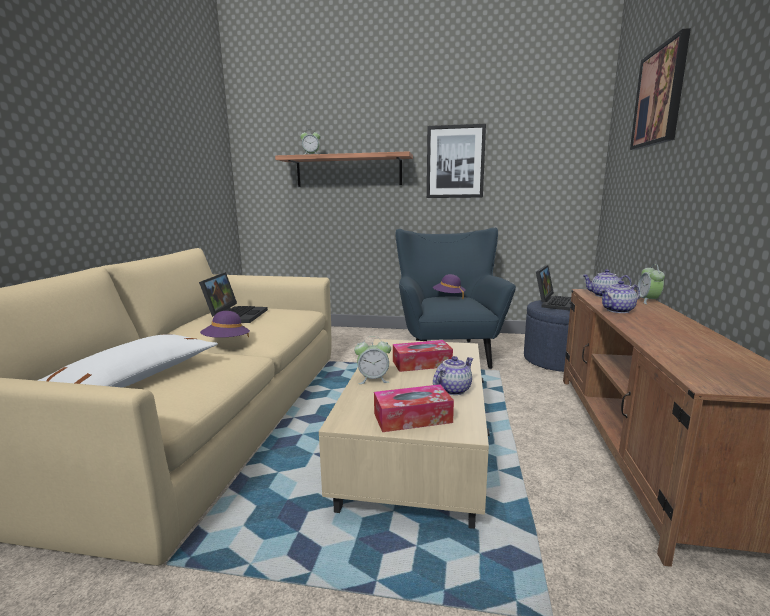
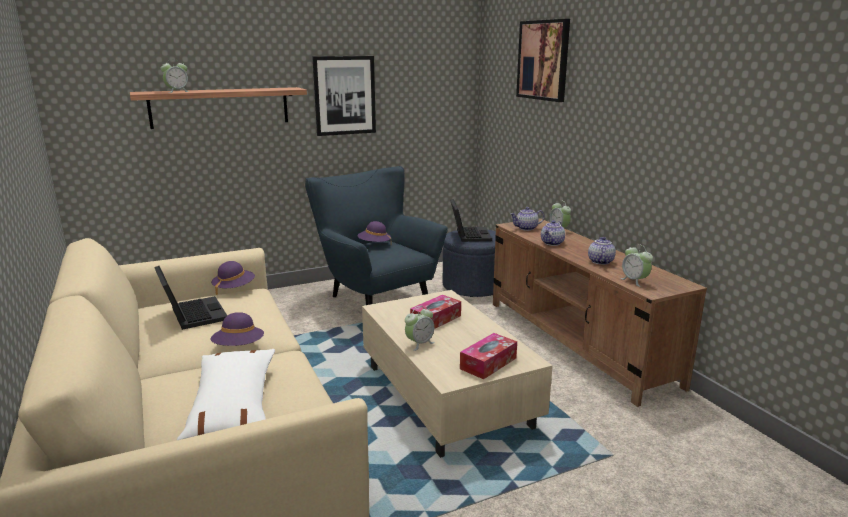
camera: 35 degrees left, 5 degrees up
teapot [433,356,474,395] -> teapot moved to [588,237,616,265]
none -> purple hat [211,261,255,295]
none -> alarm clock [620,244,653,287]

